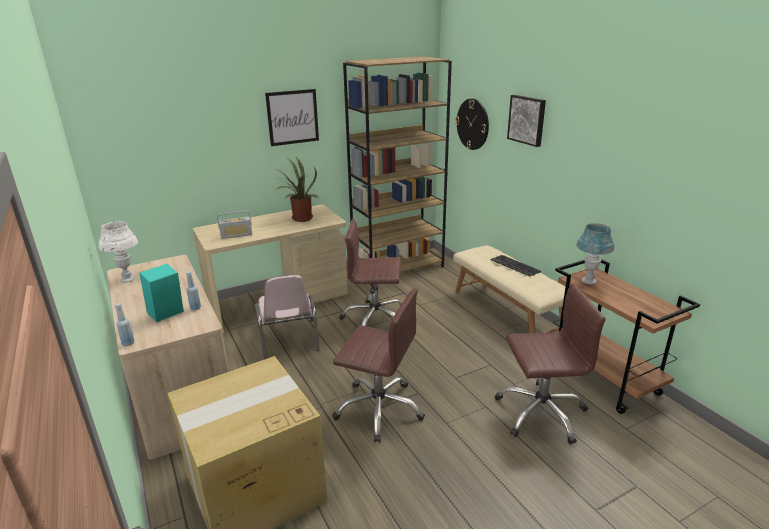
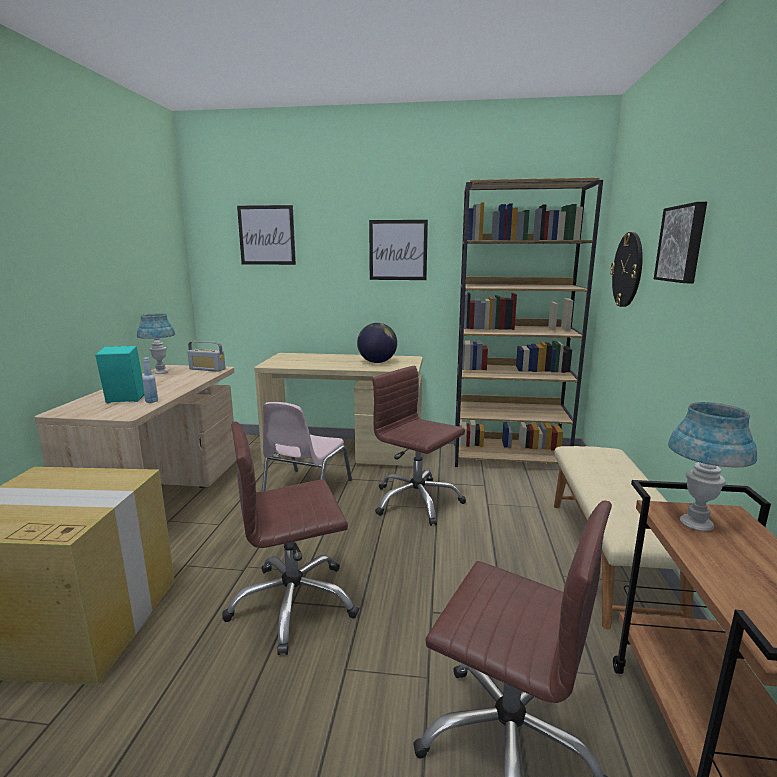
camera: 35 degrees right, 10 degrees down
white table lamp [99,221,138,282] -> blue table lamp [137,313,175,374]
blue bottle [115,303,134,346] -> none
radio [217,211,252,239] -> radio moved to [187,341,225,372]
potted plant [276,157,319,222] -> globe [357,323,397,363]
brown office chair [332,288,425,442] -> brown office chair turned 105 degrees clockwise [222,421,359,655]
keyboard [491,255,541,276] -> none
none -> picture [237,205,296,265]

